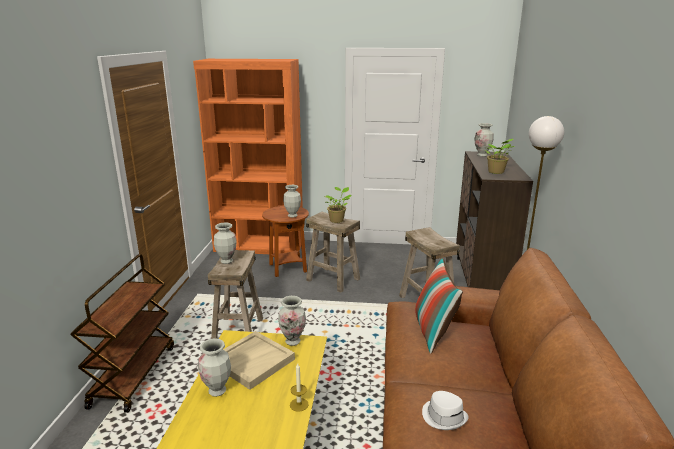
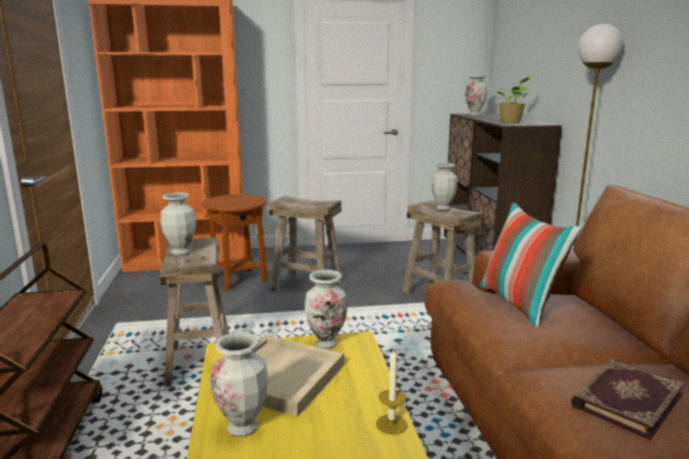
camera: 15 degrees left, 5 degrees down
vase [283,185,301,218] -> vase moved to [431,163,457,210]
potted plant [326,187,352,223] -> none
white hat [422,391,469,430] -> book [571,359,685,440]

